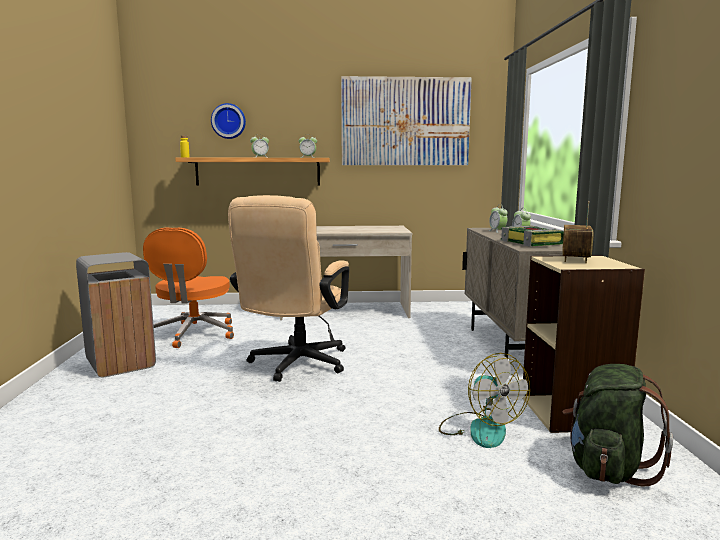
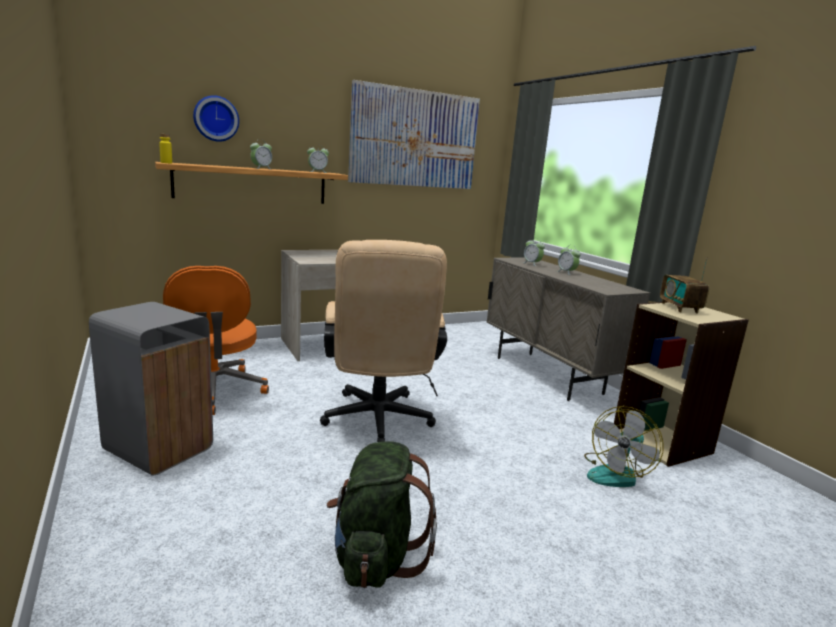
camera: 25 degrees left, 5 degrees up
fan [439,353,530,448] -> fan turned 90 degrees clockwise [584,406,664,487]
book [501,225,564,247] -> none
green backpack [562,364,673,486] -> green backpack moved to [327,441,437,588]

